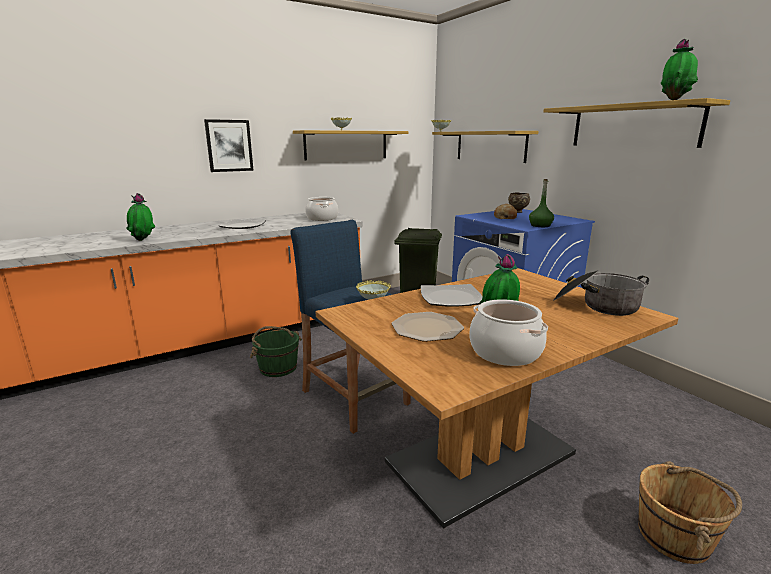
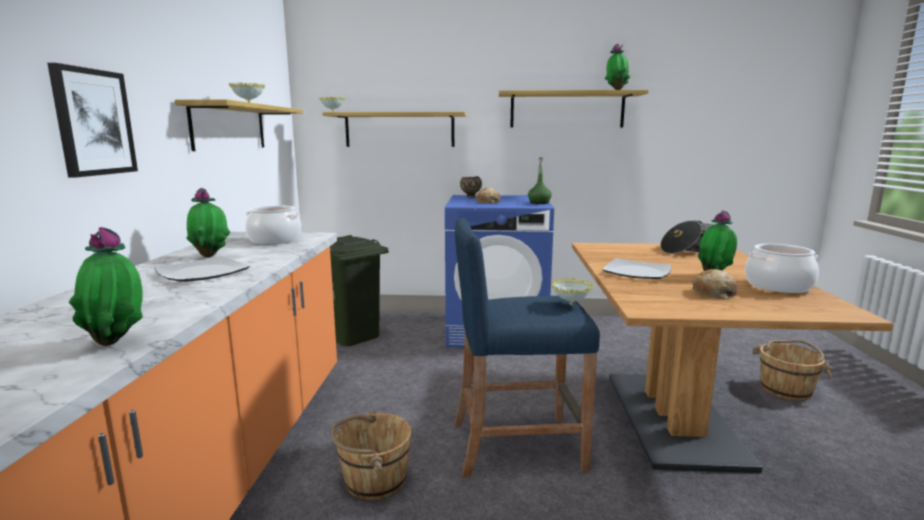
camera: 55 degrees left, 5 degrees down
green bucket [250,326,302,377] -> brown bucket [331,411,412,500]
plate [391,312,464,342] -> bread [692,269,737,299]
none -> potted plant [187,188,230,258]

